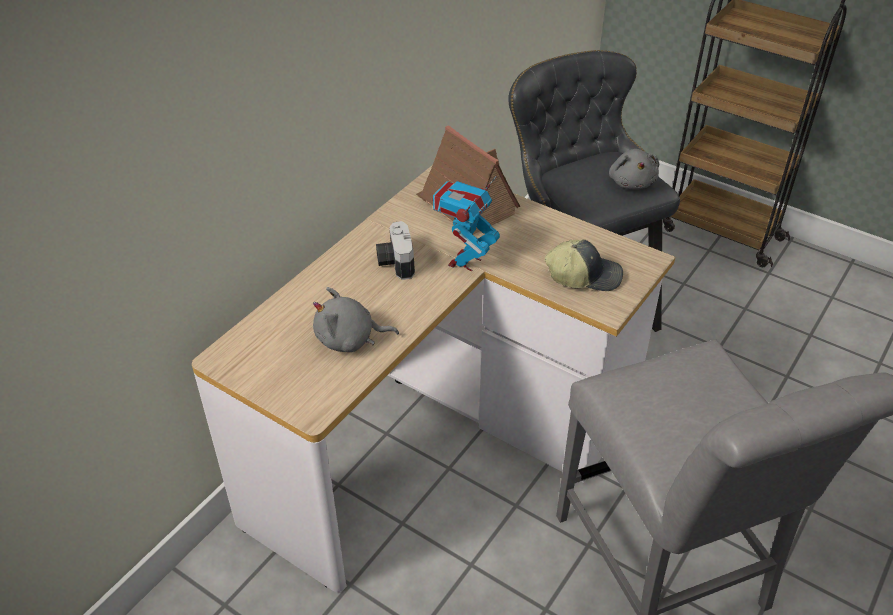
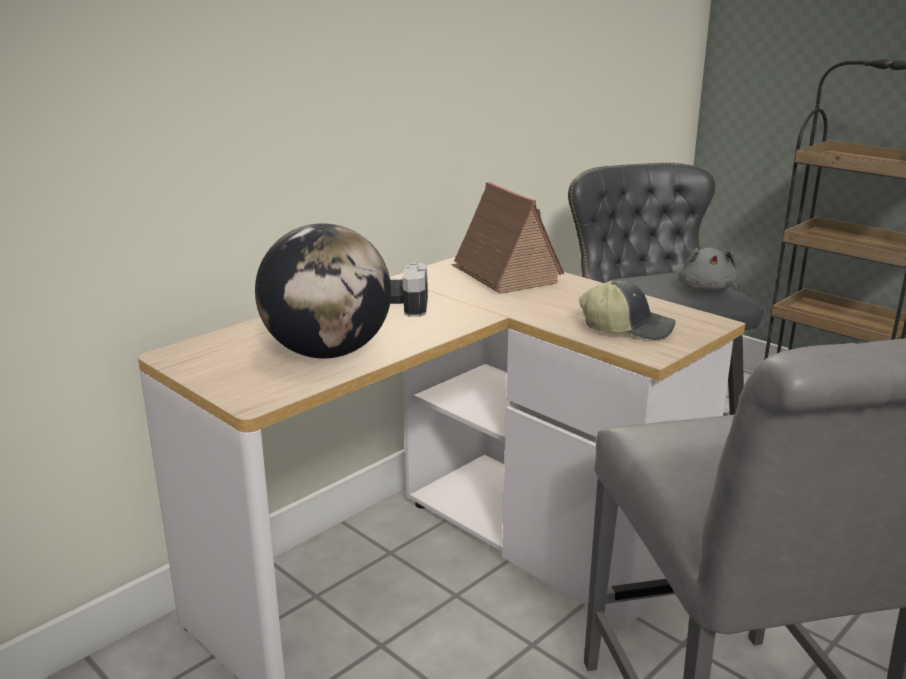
camera: 10 degrees right, 20 degrees down
grey plush toy [313,287,399,352] -> globe [255,223,391,358]
toy robot [432,176,500,271] -> none

